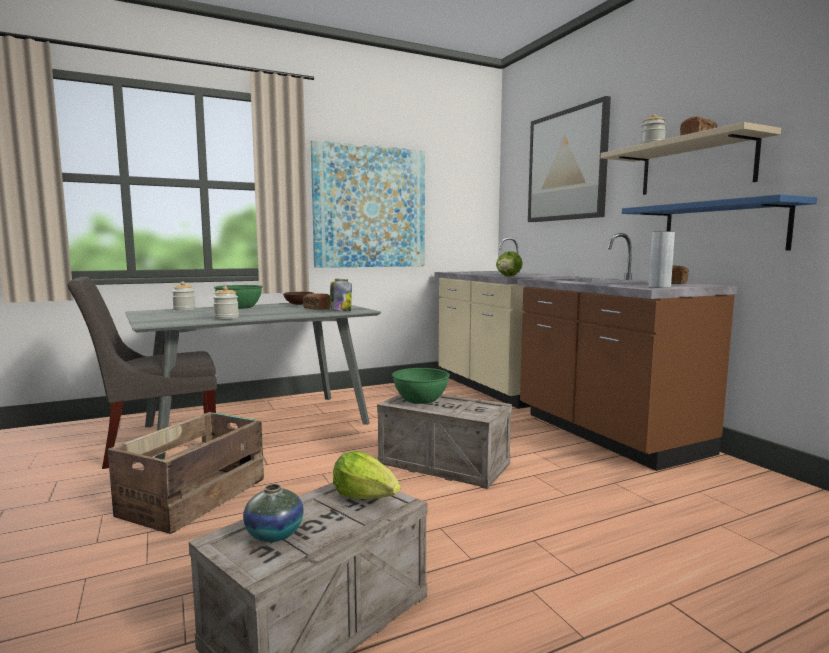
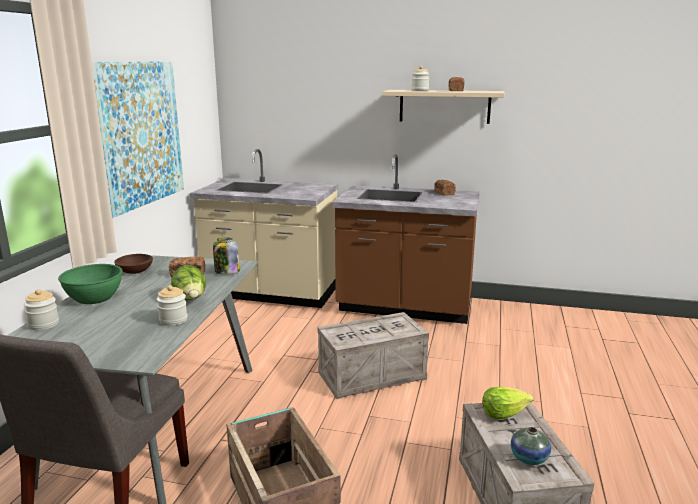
camera: 50 degrees left, 10 degrees up
green bowl [392,368,450,404] -> none
lettuce [496,251,523,276] -> lettuce moved to [171,265,206,300]
picture [528,96,611,222] -> none
blue shelf [622,194,817,251] -> none
grey vase [649,231,675,288] -> none

